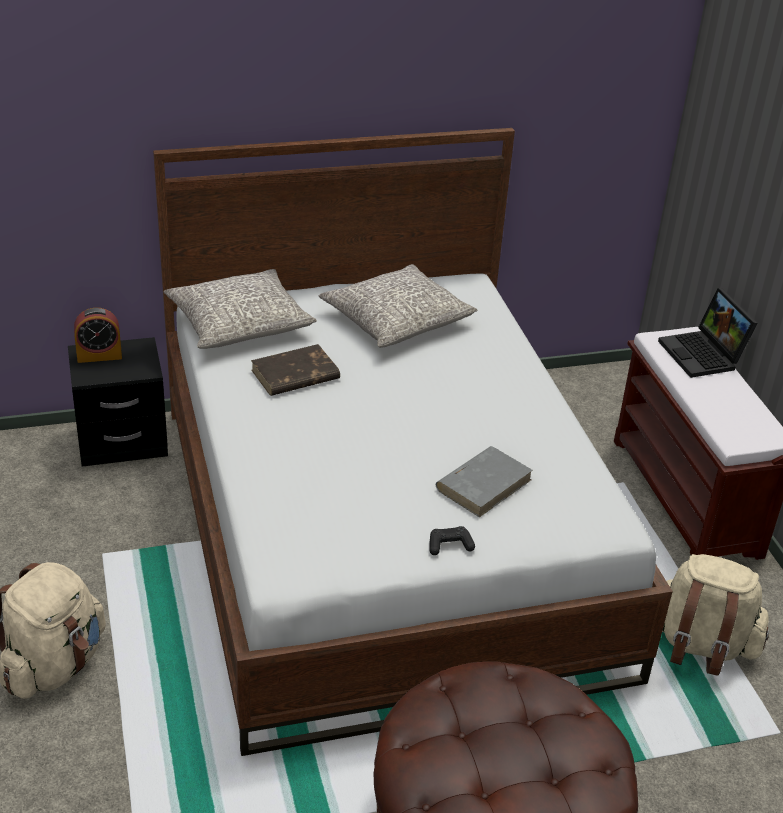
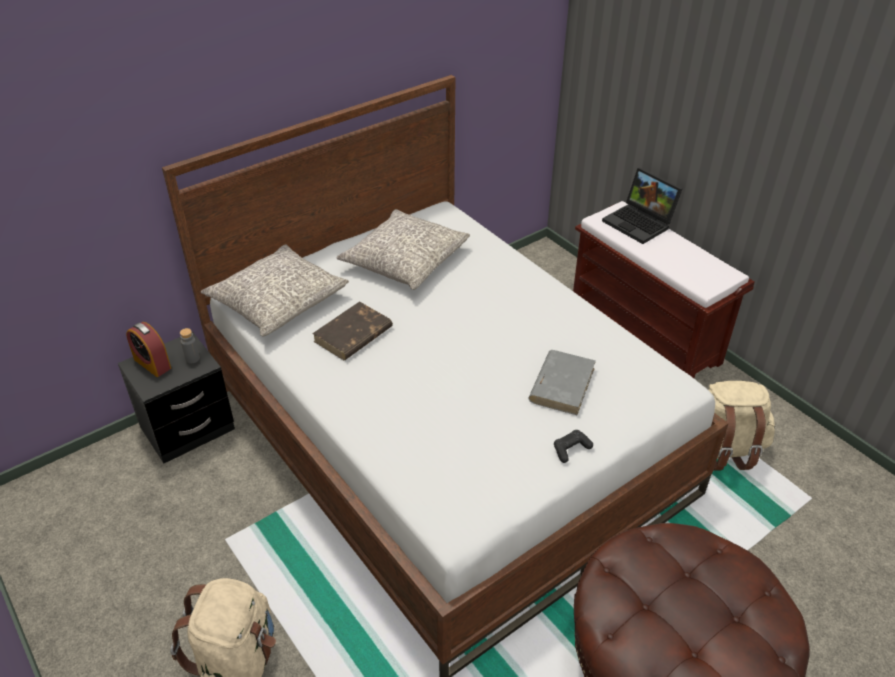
camera: 20 degrees left, 5 degrees up
alarm clock [74,308,122,363] -> alarm clock turned 75 degrees clockwise [126,322,171,377]
none -> grey bottle [180,328,200,363]

